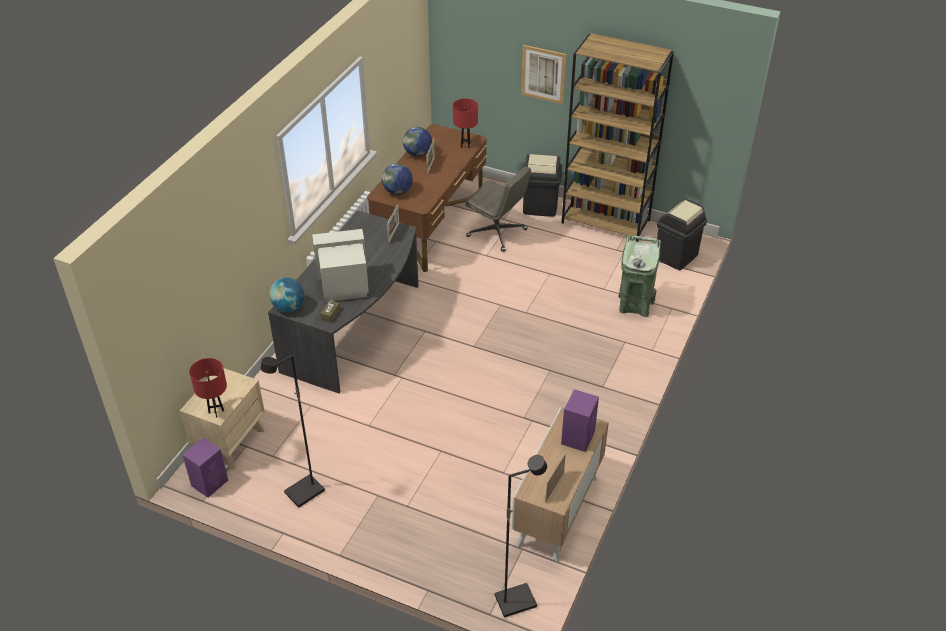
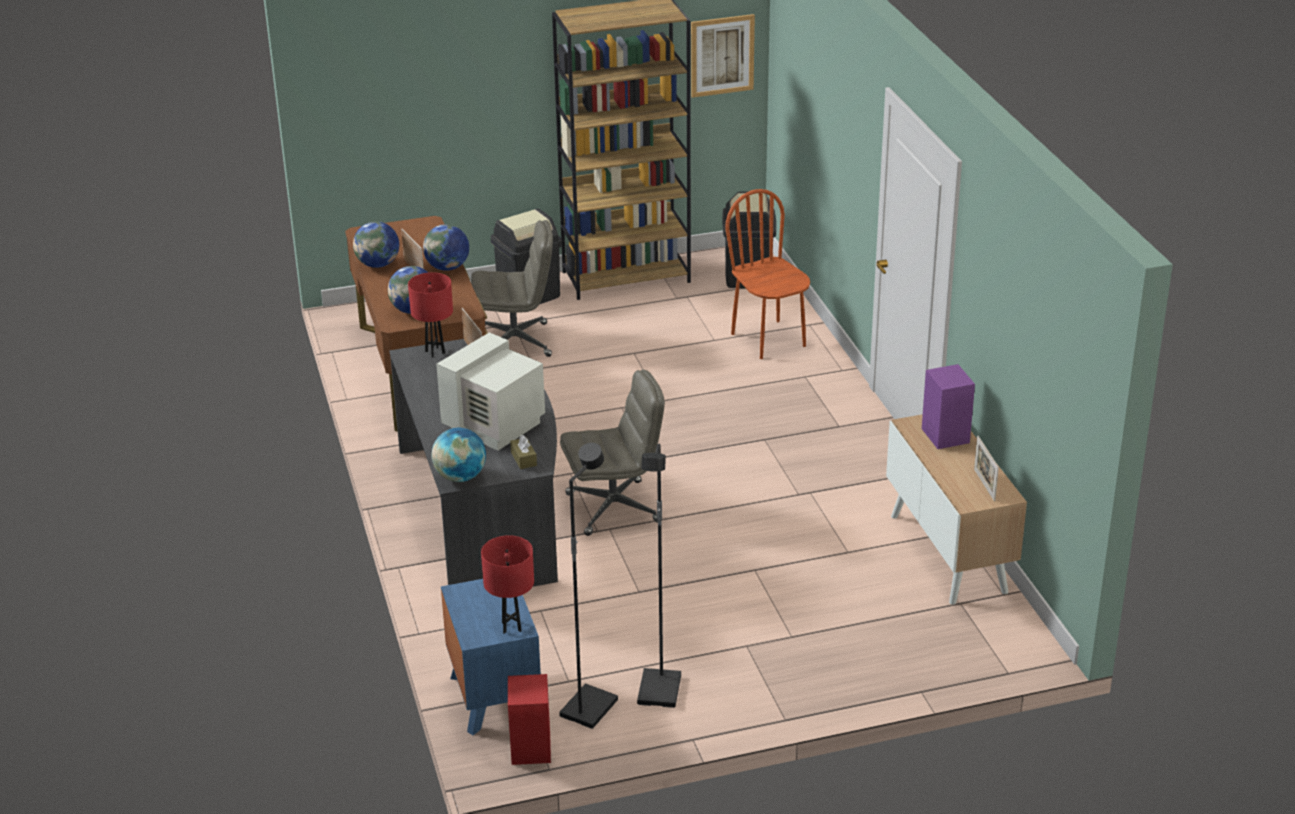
camera: 40 degrees left, 10 degrees down
beige nightstand [180,368,265,470] -> blue nightstand [441,579,541,735]
purple speaker [182,438,228,498] -> red speaker [508,674,551,765]
red table lamp [453,98,478,148] -> red table lamp moved to [408,272,453,358]
black floor lamp [495,455,547,617] -> black floor lamp moved to [559,443,618,729]
picture [521,45,566,104] -> picture moved to [691,14,755,98]
green trash can [618,235,661,317] -> brown chair [725,189,810,359]
none -> globe [423,224,469,271]
none -> grey office chair [560,370,665,536]

